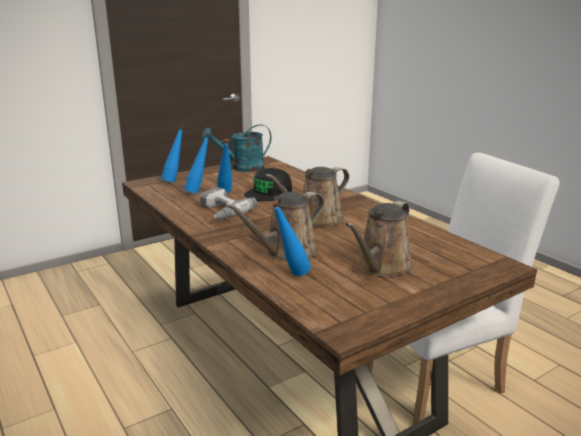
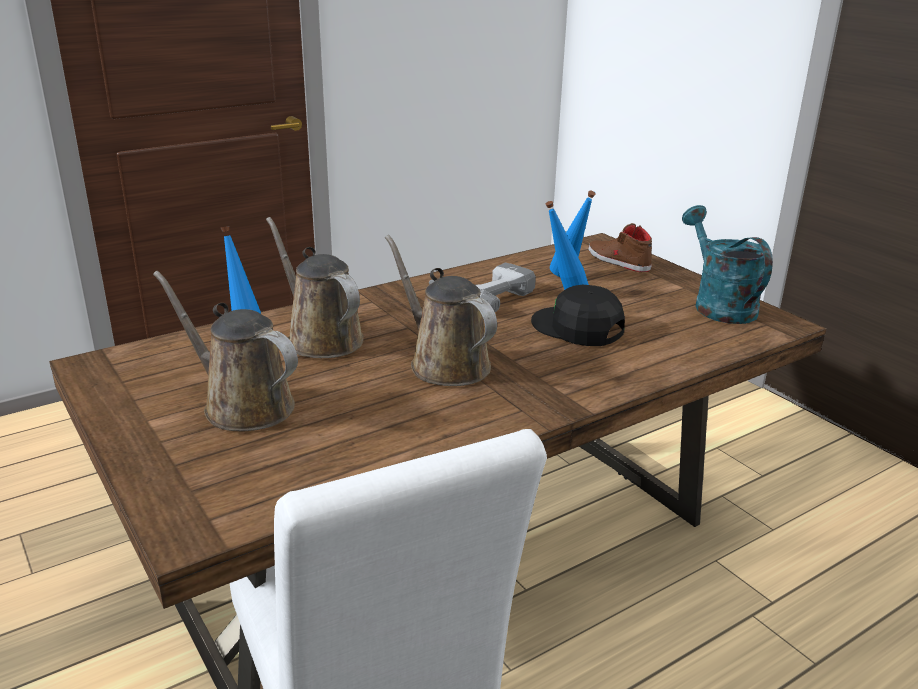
camera: 90 degrees right, 5 degrees up
blue bottle [161,125,184,182] -> brown shoe [588,223,652,272]

